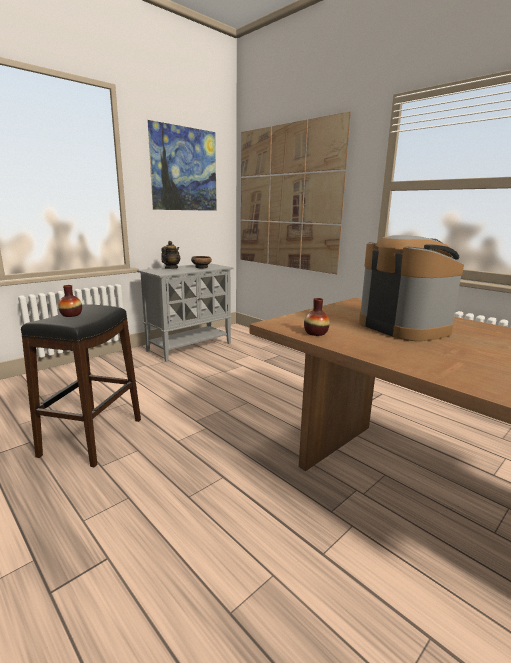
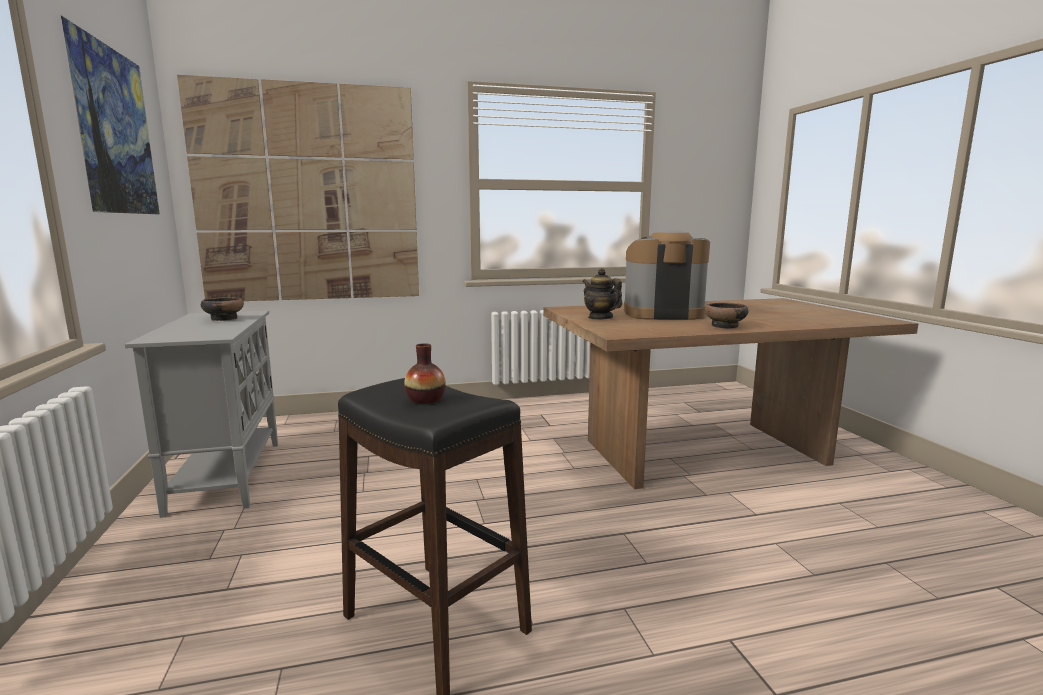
camera: 60 degrees left, 5 degrees down
teapot [161,241,180,269] -> teapot moved to [582,268,622,320]
vase [304,298,330,336] -> none
none -> bowl [705,303,749,328]

